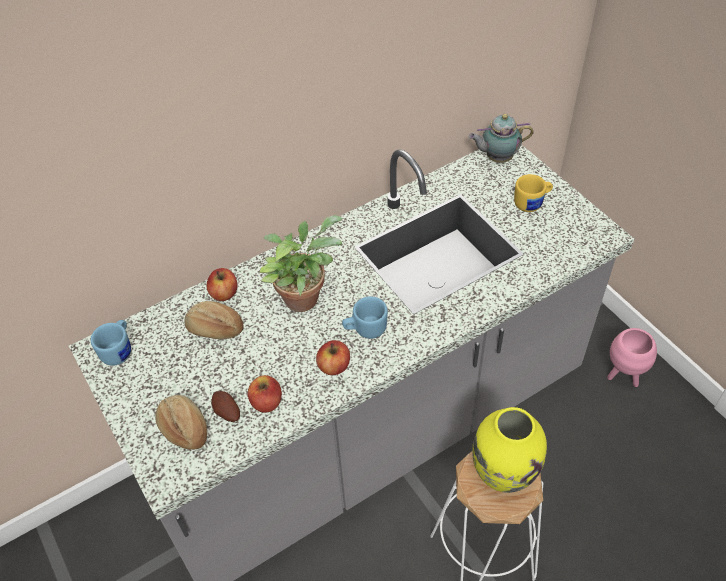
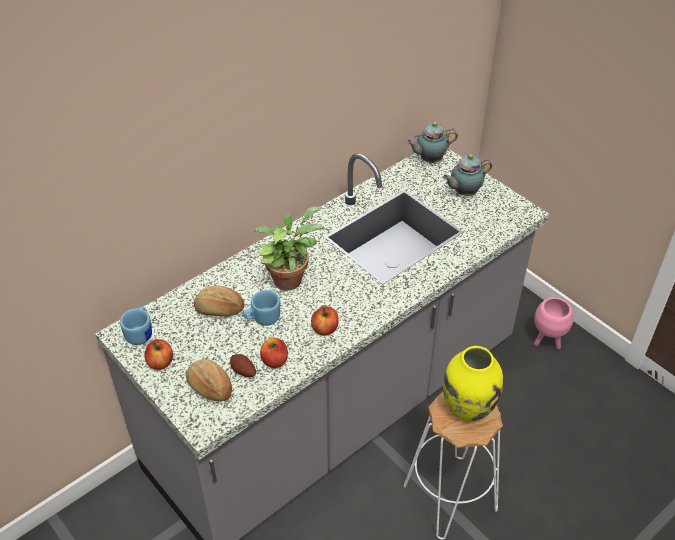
camera: 10 degrees left, 5 degrees down
apple [207,268,238,301] -> apple moved to [144,339,173,370]
blue mug [342,296,388,339] -> blue mug moved to [242,290,280,326]
yellow mug [514,174,553,212] -> teapot [442,154,492,196]

